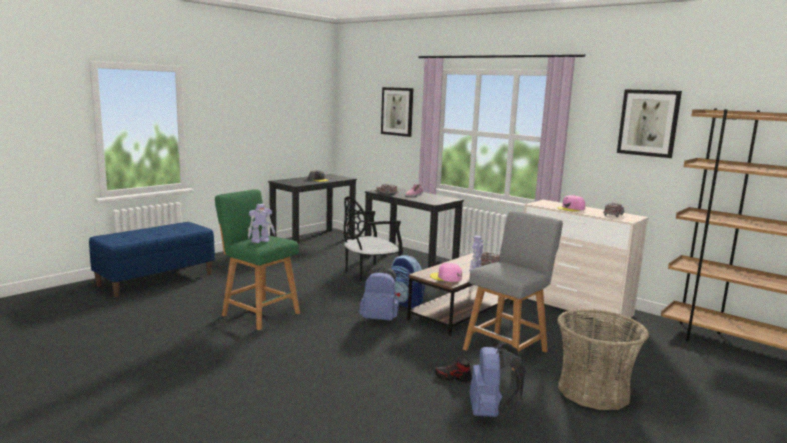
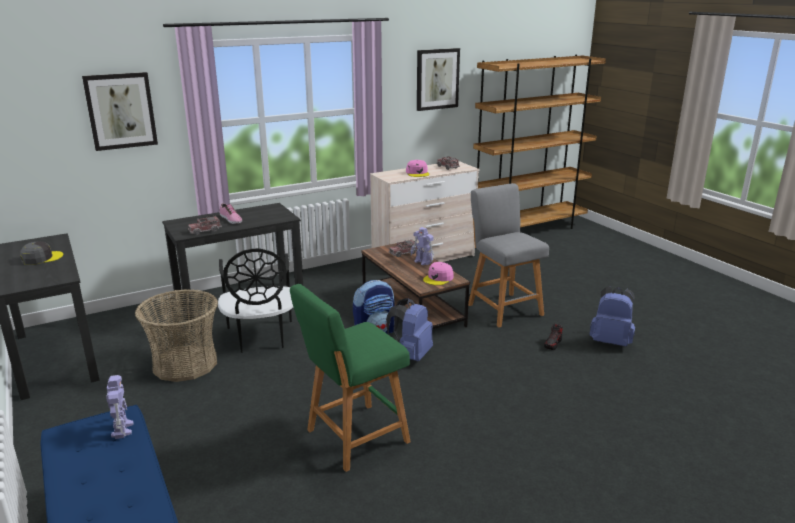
camera: 70 degrees left, 10 degrees up
toy robot [248,204,275,243] -> toy robot moved to [106,375,134,439]
basket [557,309,649,410] -> basket moved to [135,289,218,382]

